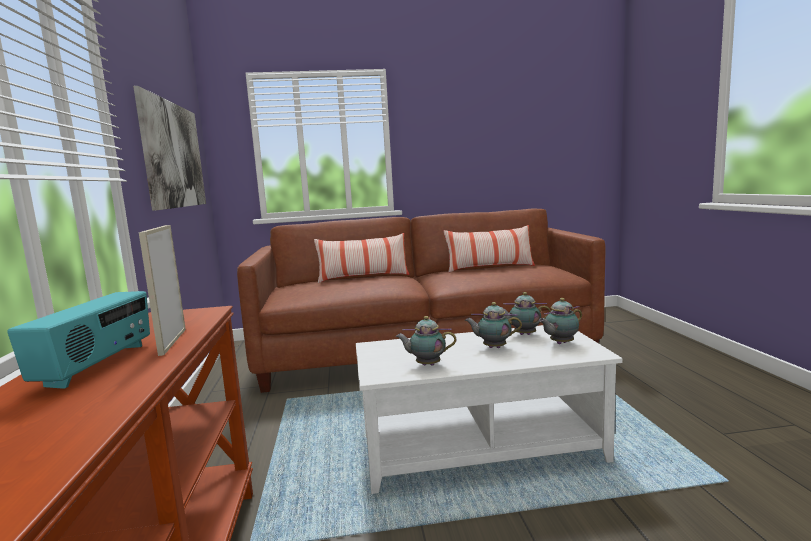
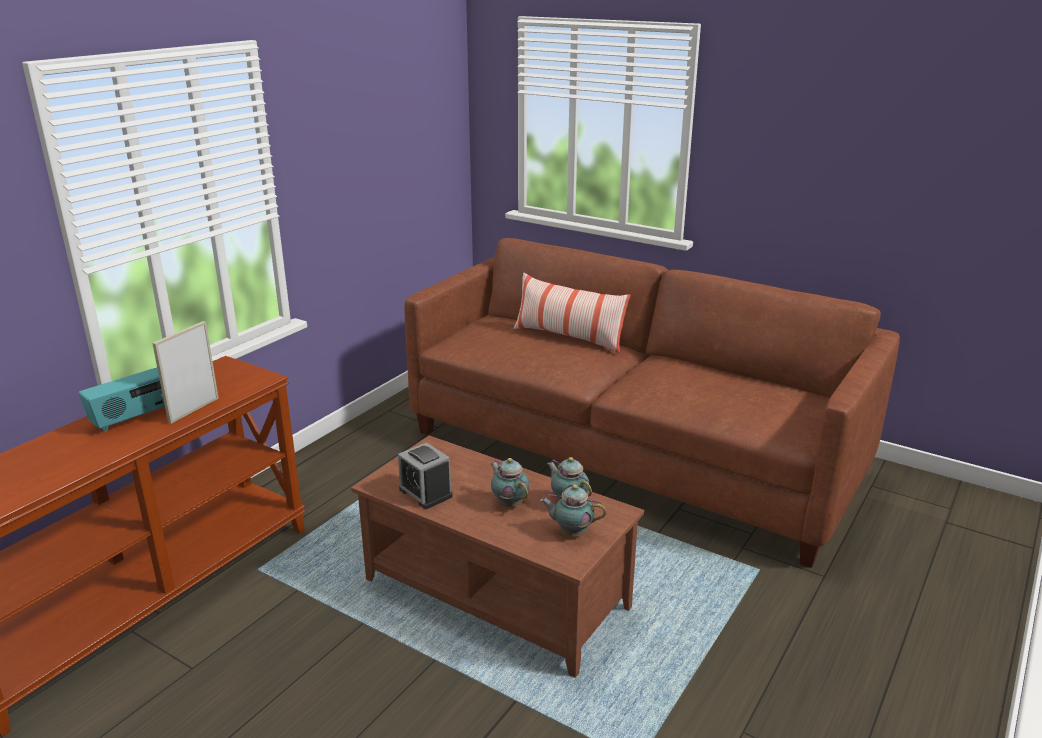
camera: 40 degrees right, 15 degrees up
picture [133,86,206,211] -> none
white coffee table [356,325,623,494] -> brown coffee table [351,435,644,678]
teapot [396,316,456,365] -> alarm clock [398,442,453,509]
pillow [444,225,535,273] -> none

